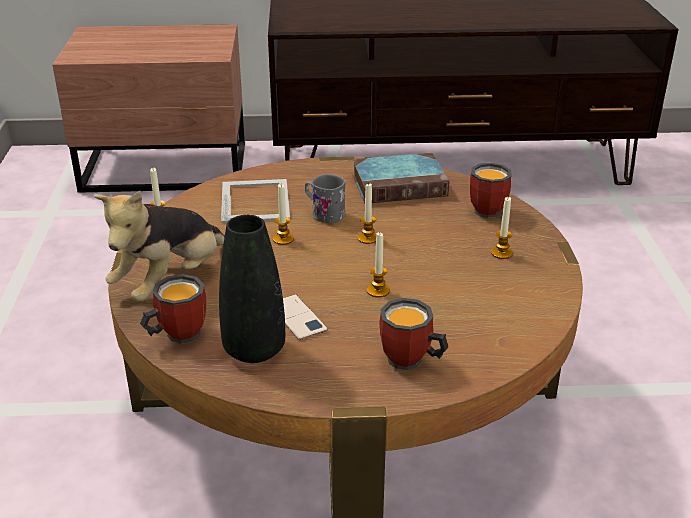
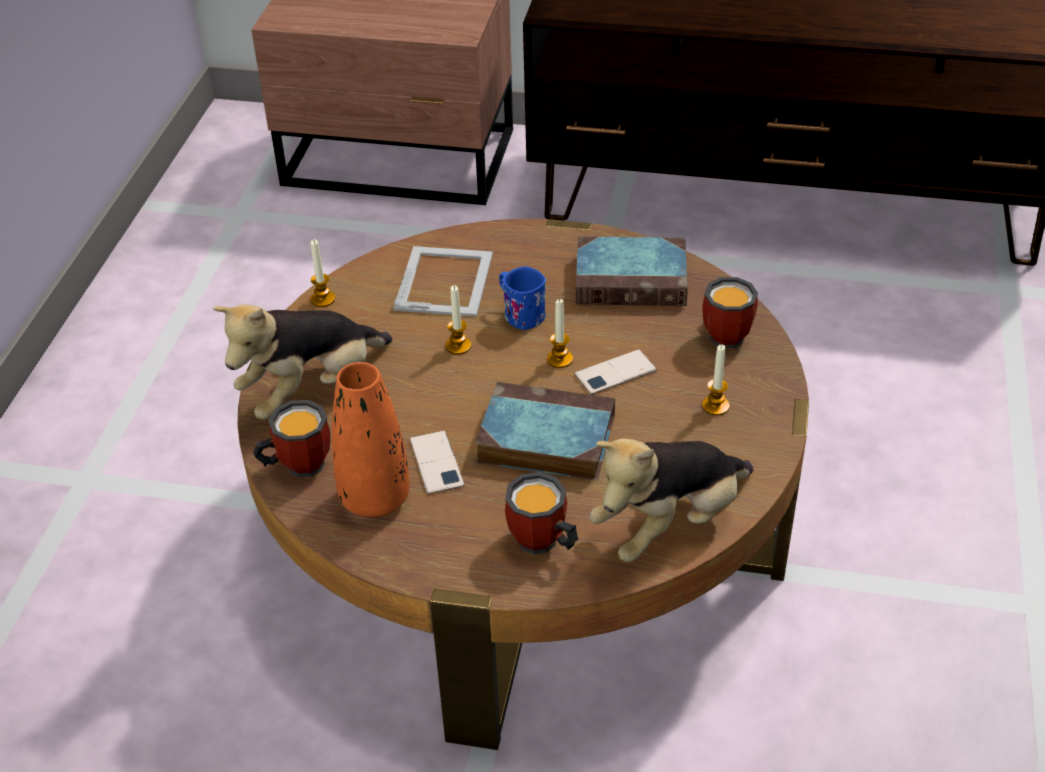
camera: 15 degrees right, 10 degrees up
black vase [219,215,285,363] -> orange vase [332,362,410,517]
grey mug [305,174,346,224] -> blue mug [499,266,546,330]
candle [367,232,390,298] -> book [475,382,615,481]
none -> phone [574,349,657,395]
none -> plush toy [590,438,753,563]

